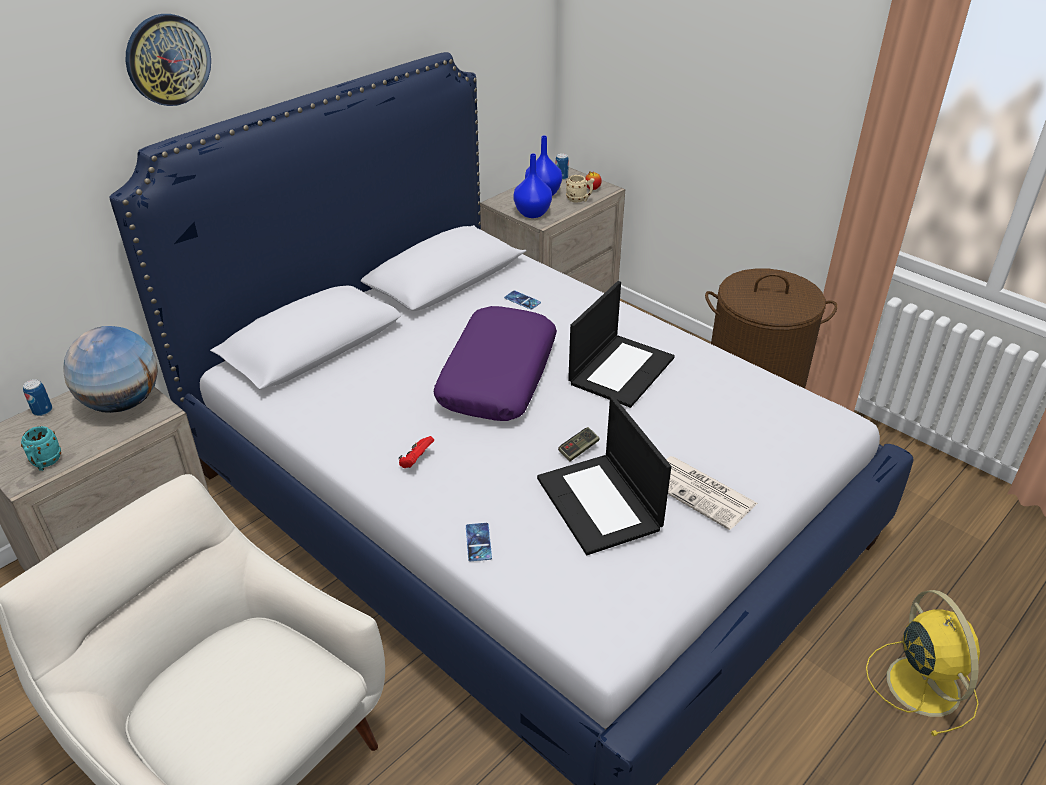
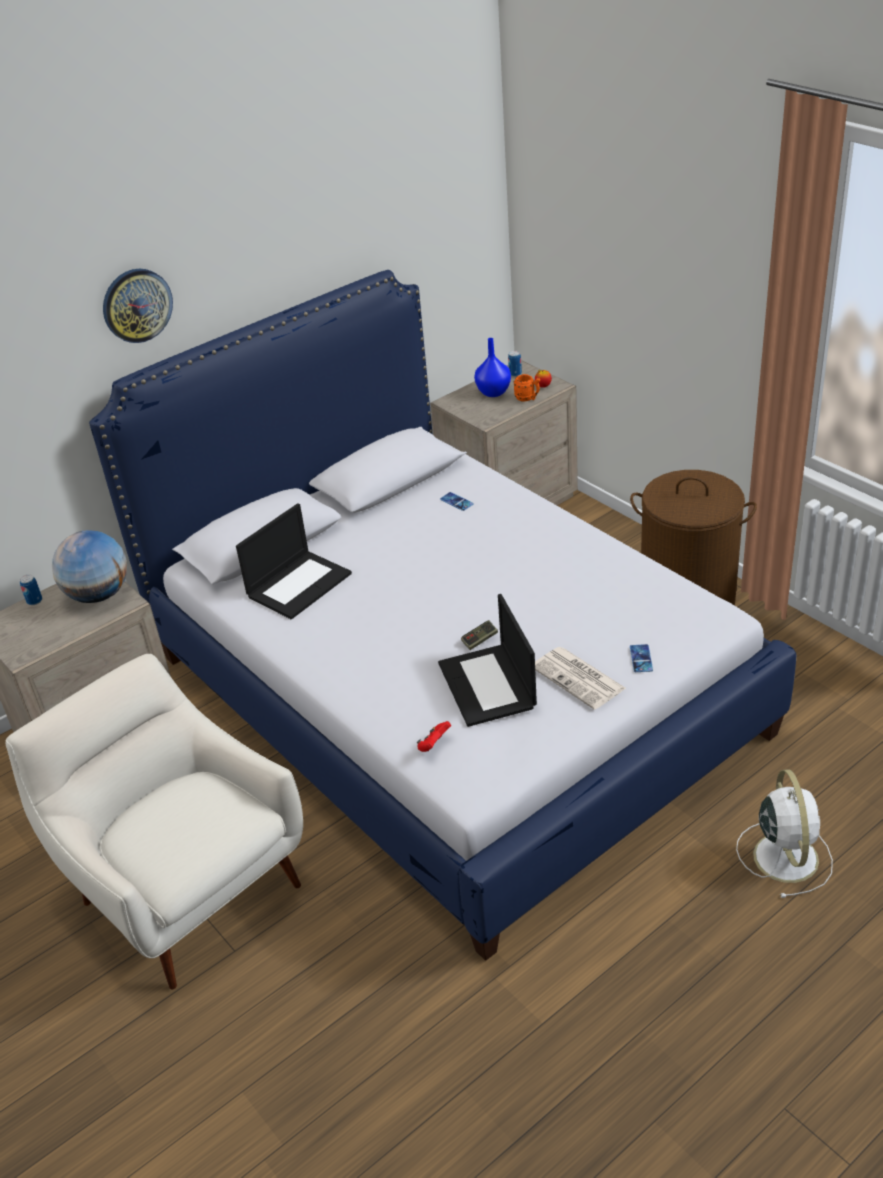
camera: 10 degrees right, 0 degrees up
turquoise mug [21,426,61,471] -> none
red game controller [398,436,434,468] -> red game controller moved to [417,721,451,752]
purple pillow [434,306,557,421] -> none
phone [466,523,492,561] -> phone moved to [630,644,653,672]
blue vase [514,154,552,218] -> none
beige mug [566,175,594,203] -> orange mug [514,374,540,401]
laptop [568,281,675,408] -> laptop moved to [236,503,352,619]
yellow fan [866,590,980,736] -> white fan [736,769,833,898]

